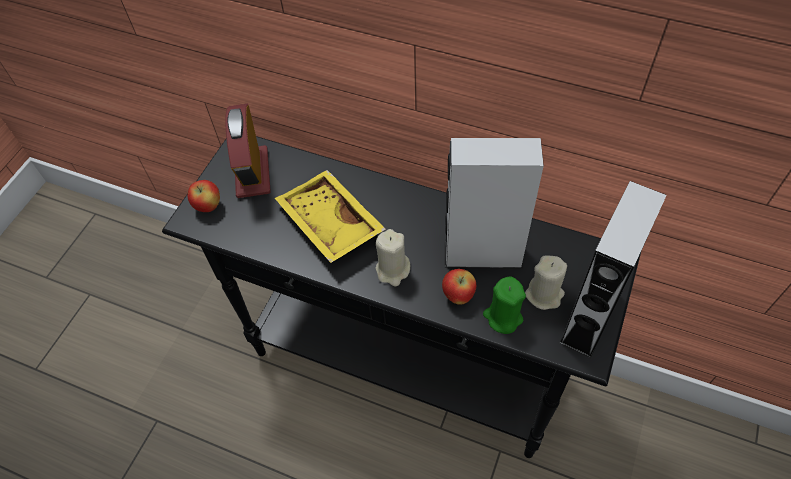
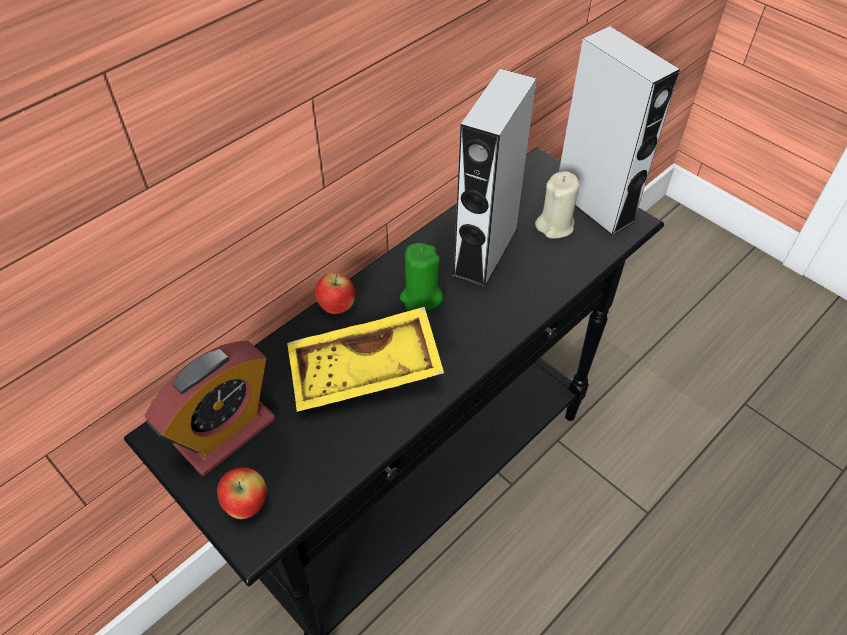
camera: 70 degrees left, 5 degrees down
alarm clock [225,104,271,198] -> alarm clock turned 60 degrees counterclockwise [145,341,275,476]
beige candle [375,229,410,286] -> none
apple [442,269,476,305] -> apple moved to [315,273,355,314]
green candle [483,277,526,334] -> green candle moved to [400,243,444,312]

